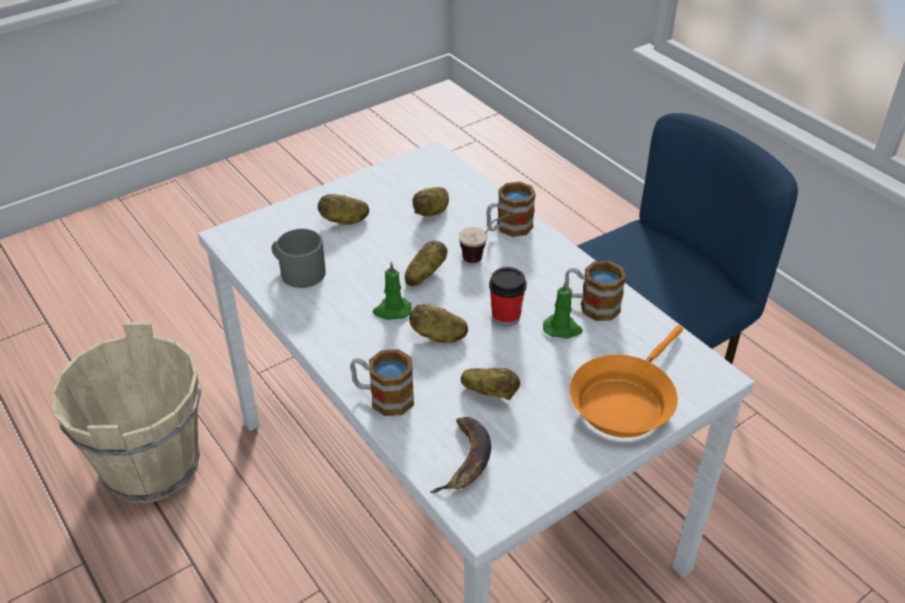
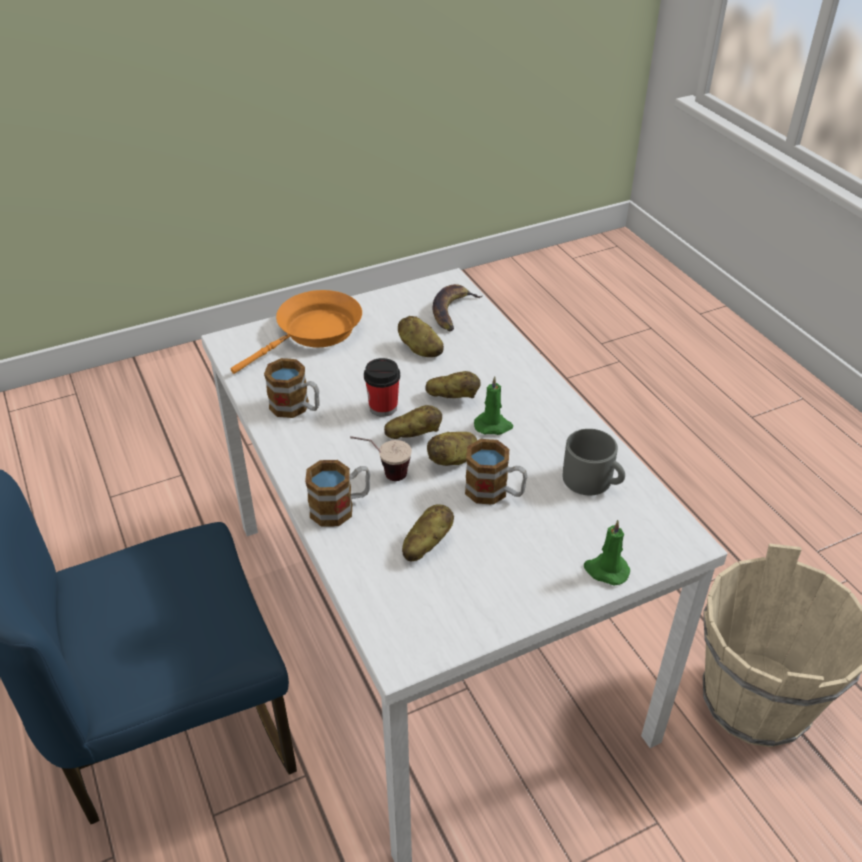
camera: 170 degrees left, 0 degrees up
potato [318,194,369,225] -> potato moved to [384,405,442,439]
mug [350,349,414,416] -> mug moved to [465,439,528,505]
green candle [543,280,583,339] -> green candle moved to [584,520,630,585]

